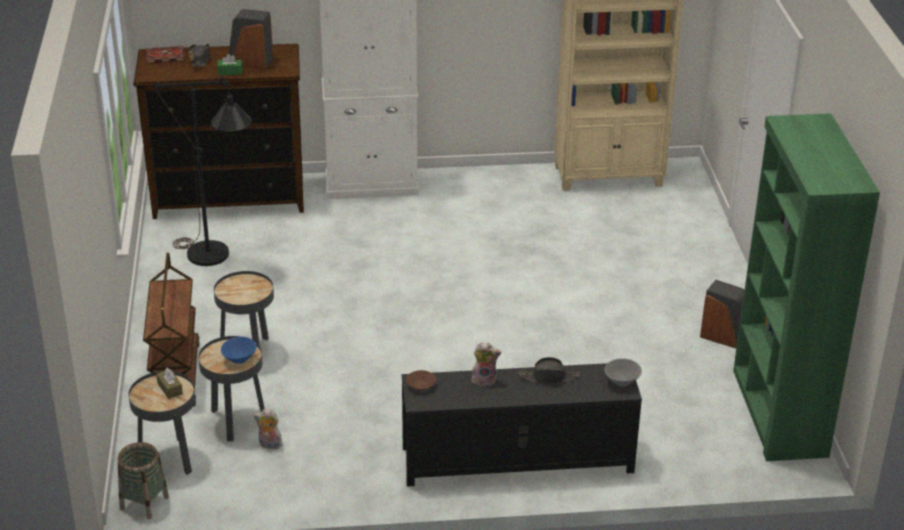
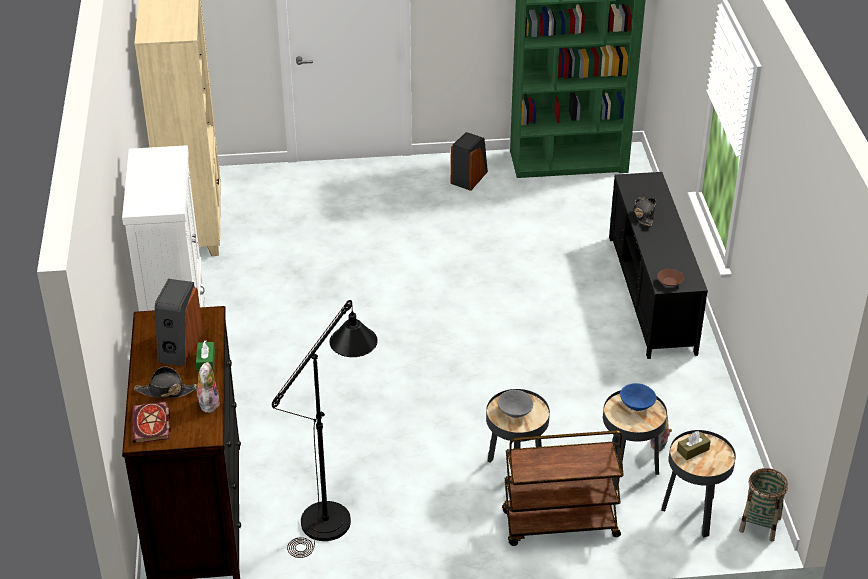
camera: 90 degrees left, 5 degrees up
plush toy [472,342,501,387] -> plush toy moved to [194,362,220,413]
grey bowl [605,358,642,386] -> grey bowl moved to [498,390,533,418]

